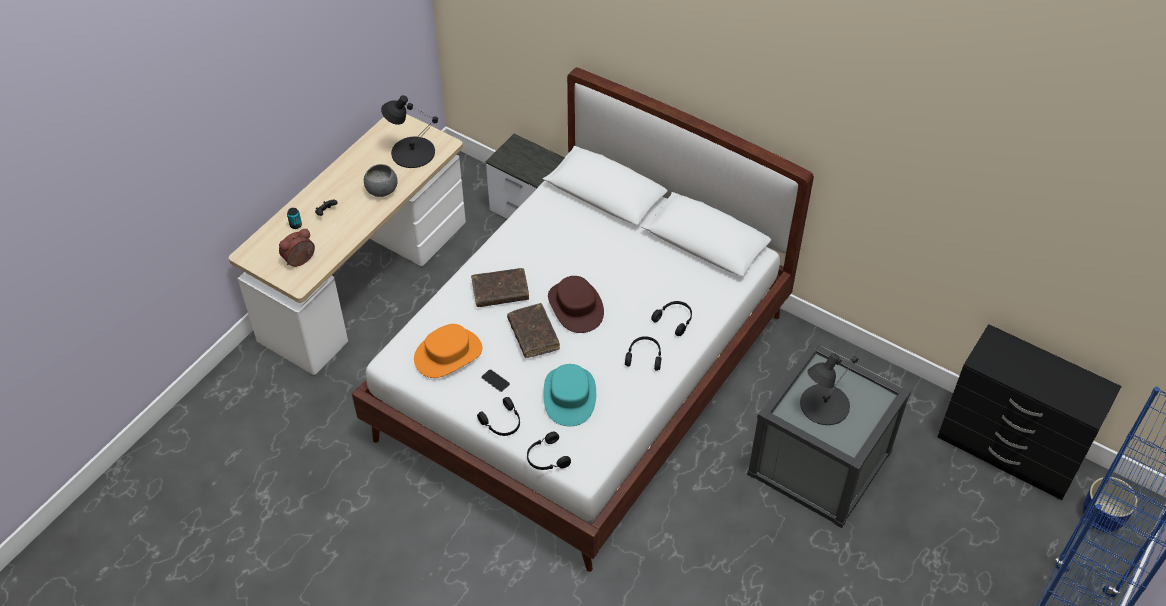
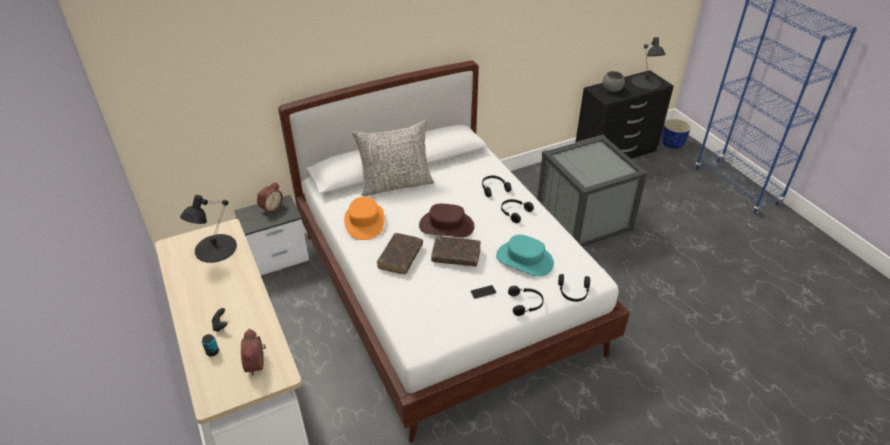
camera: 60 degrees left, 10 degrees down
grey bowl [364,164,398,197] -> grey bowl moved to [602,71,625,92]
orange hat [414,324,482,378] -> orange hat moved to [344,197,385,240]
black table lamp [800,353,858,425] -> black table lamp moved to [631,37,666,90]
none -> alarm clock [257,182,283,214]
none -> grey pillow [352,120,434,196]

